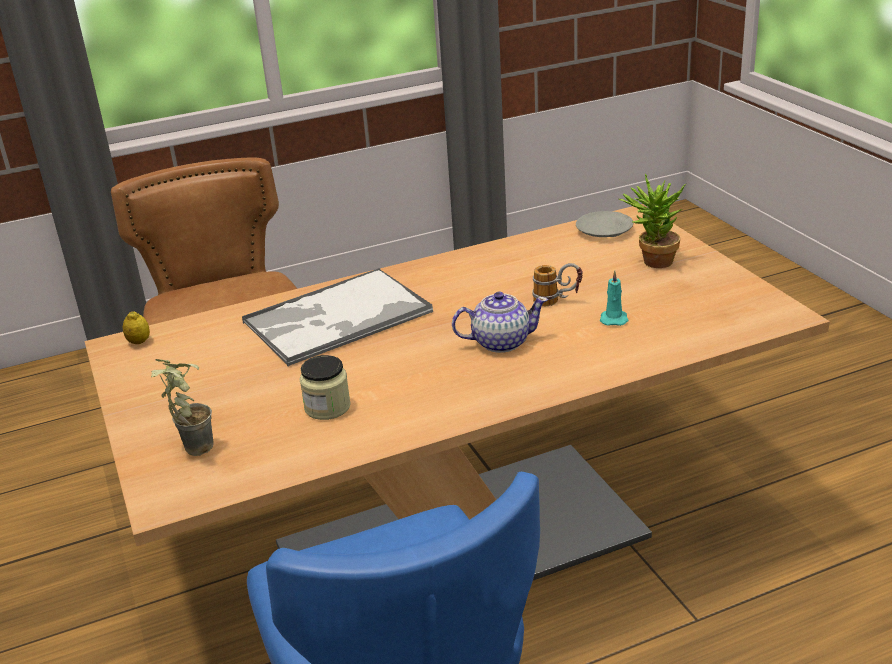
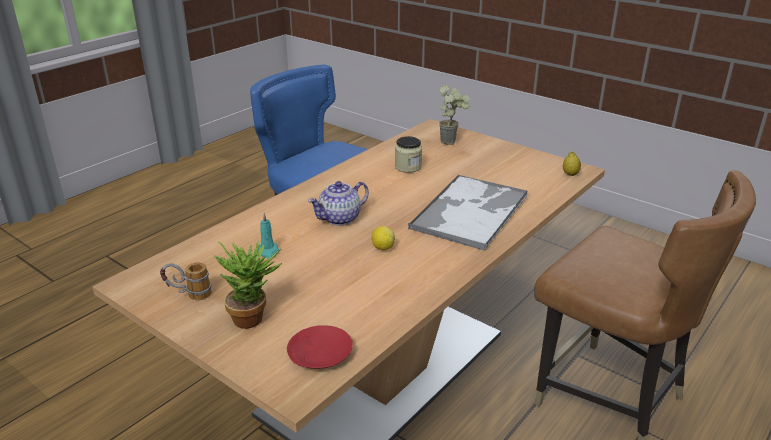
camera: 150 degrees right, 0 degrees up
mug [532,263,583,306] -> mug moved to [160,262,211,300]
grey plate [576,211,633,237] -> red plate [287,325,353,369]
none -> lemon [371,226,395,250]

